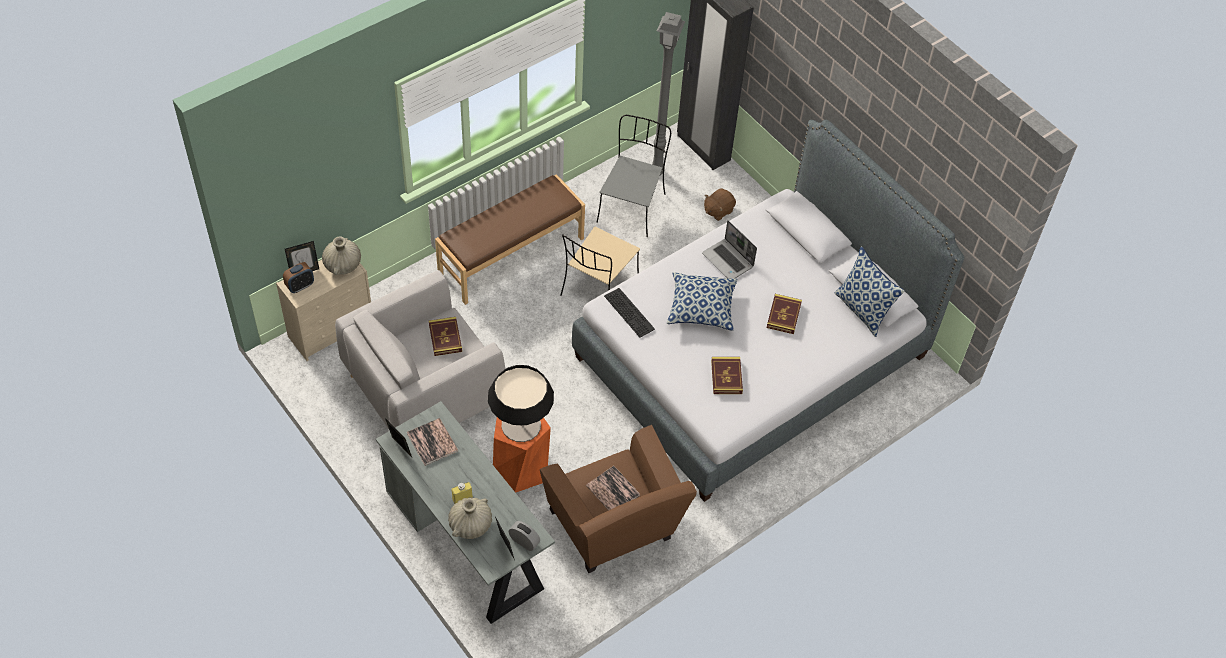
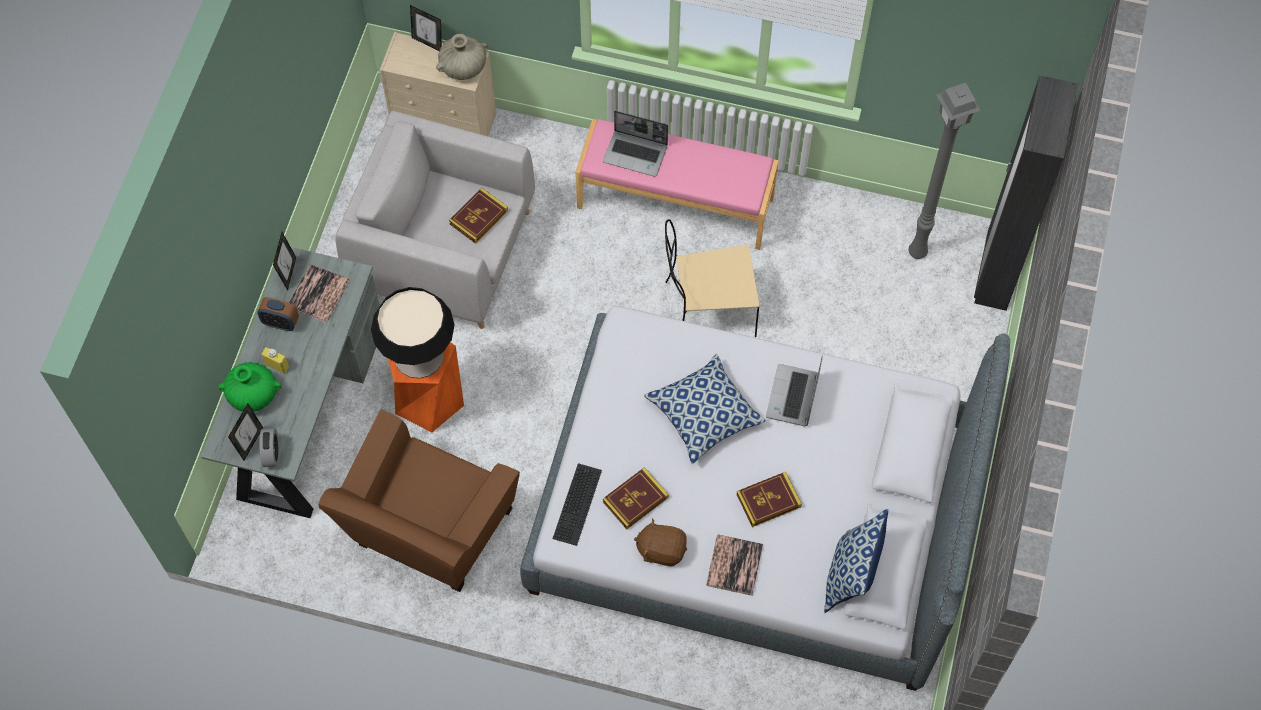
camera: 55 degrees right, 10 degrees up
alarm clock [283,262,314,293] -> alarm clock moved to [257,297,299,331]
brown bench [435,174,585,305] -> pink bench [575,119,779,250]
beige vase [448,497,492,539] -> green vase [218,362,282,412]
book [586,466,640,511] -> book moved to [706,534,763,596]
grey chair [597,115,671,237] -> none
keyboard [604,288,655,338] -> keyboard moved to [552,463,602,546]
brown plush toy [704,188,736,221] -> brown plush toy moved to [634,518,687,567]
none -> laptop [603,111,668,177]

